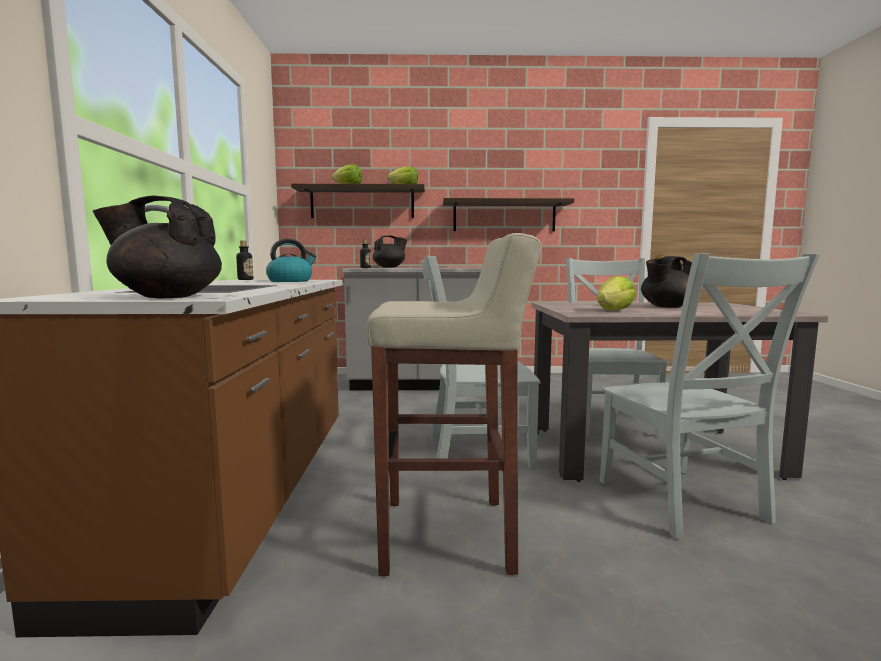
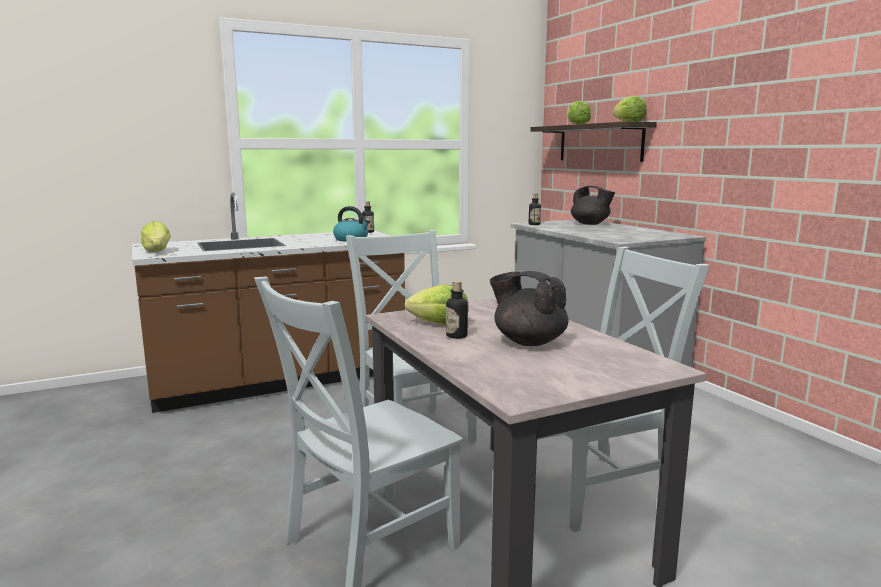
camera: 65 degrees right, 5 degrees up
black teapot [93,195,222,298] -> lettuce [141,221,171,252]
beige stool [367,233,541,577] -> none
shelf [443,198,574,231] -> none
none -> bottle [446,281,468,339]

